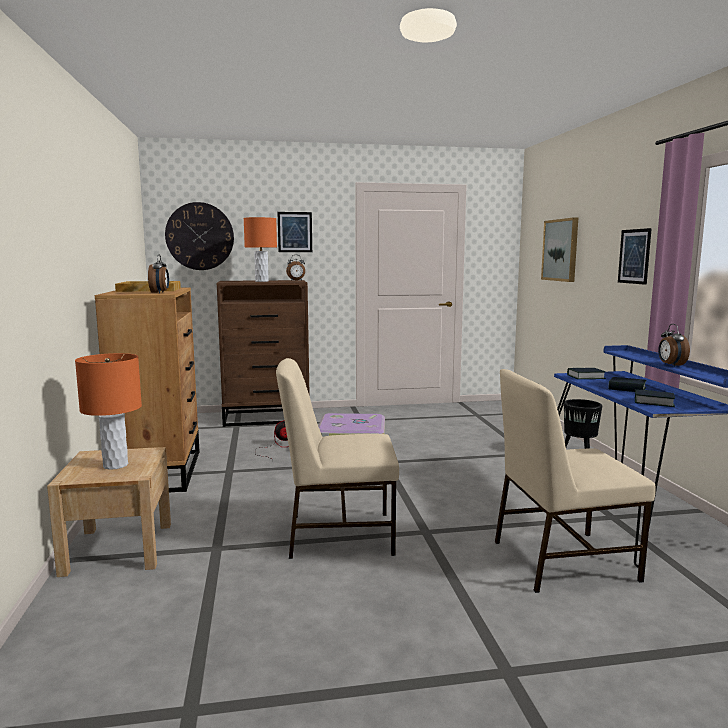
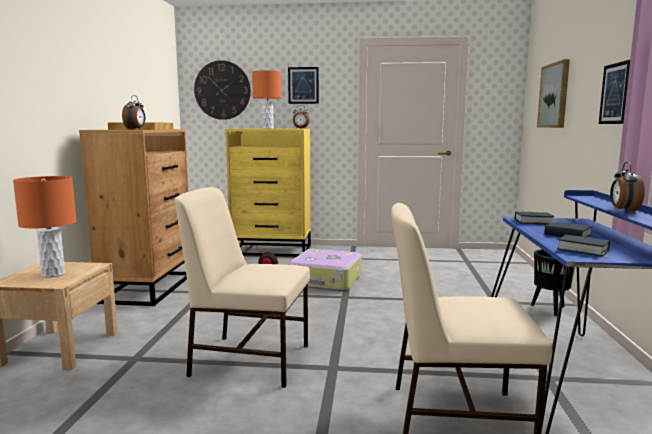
camera: 15 degrees right, 0 degrees up
brown dresser [216,280,310,427] -> yellow dresser [225,129,311,257]

